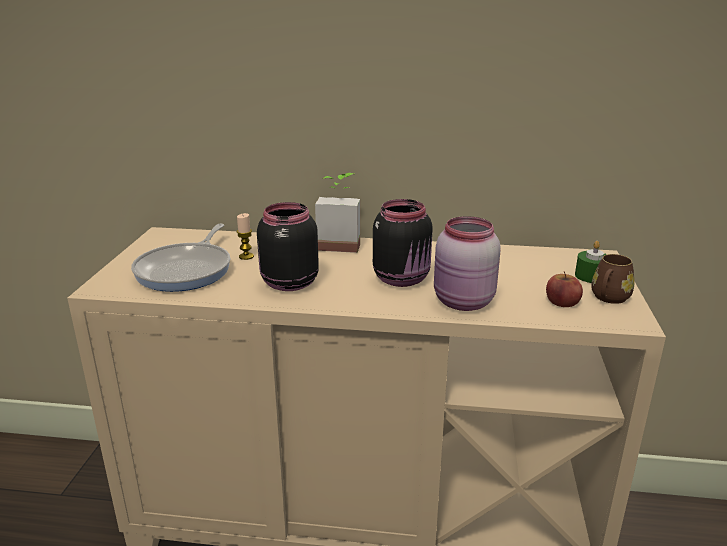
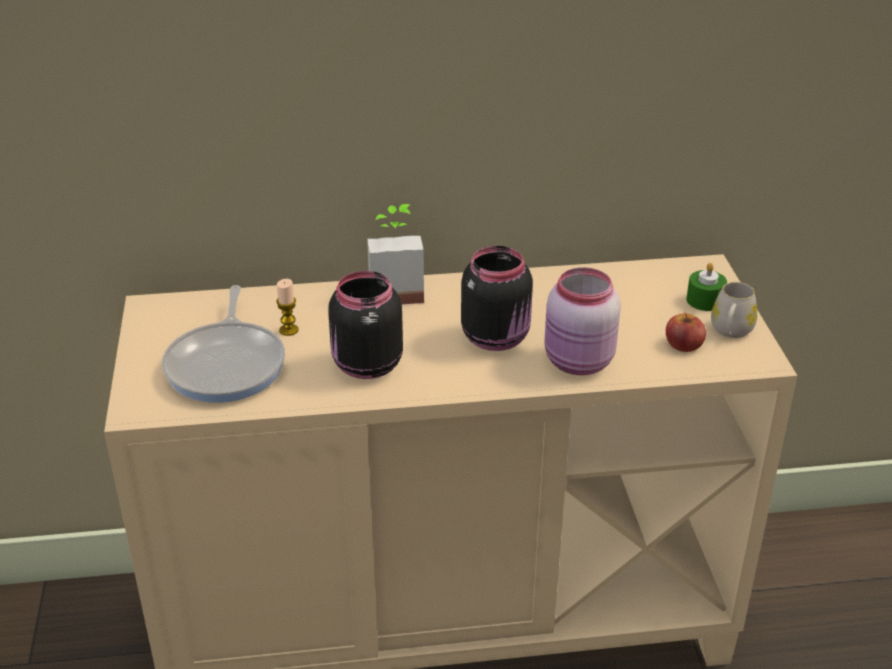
camera: 15 degrees left, 10 degrees up
brown mug [591,254,634,304] -> white mug [711,282,757,338]

